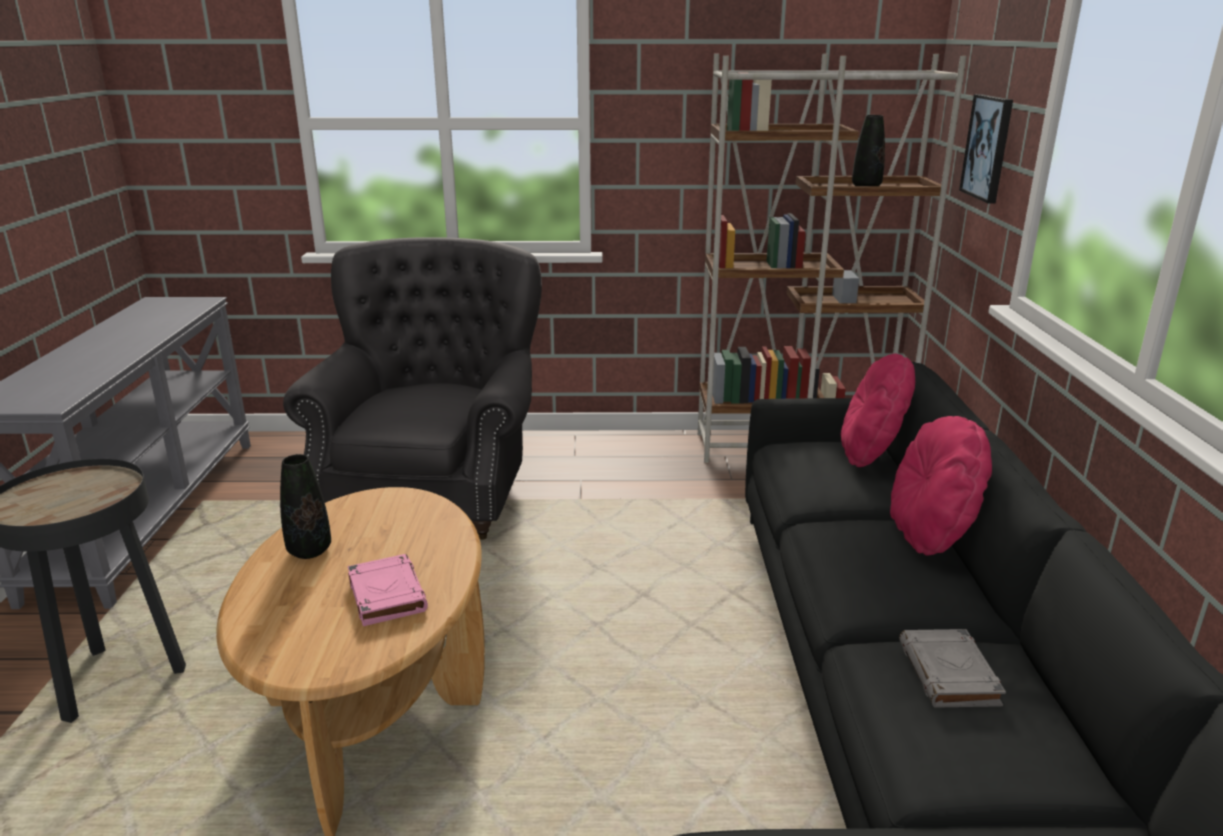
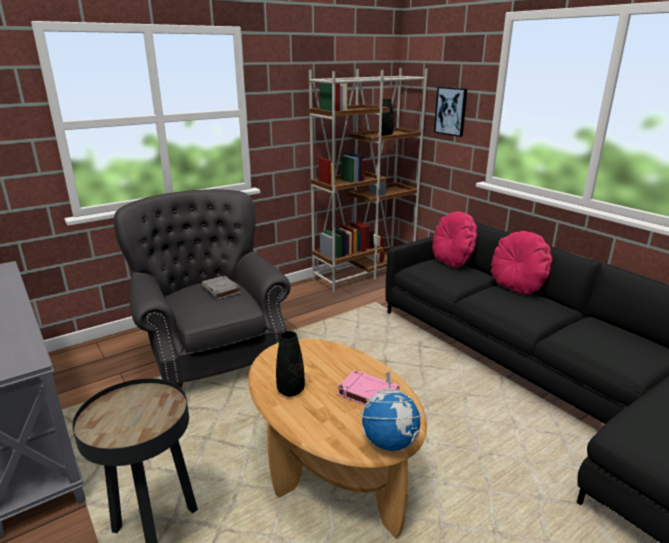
camera: 35 degrees left, 0 degrees up
grey book [899,629,1006,708] -> grey book moved to [201,275,241,300]
none -> globe [358,370,424,451]

